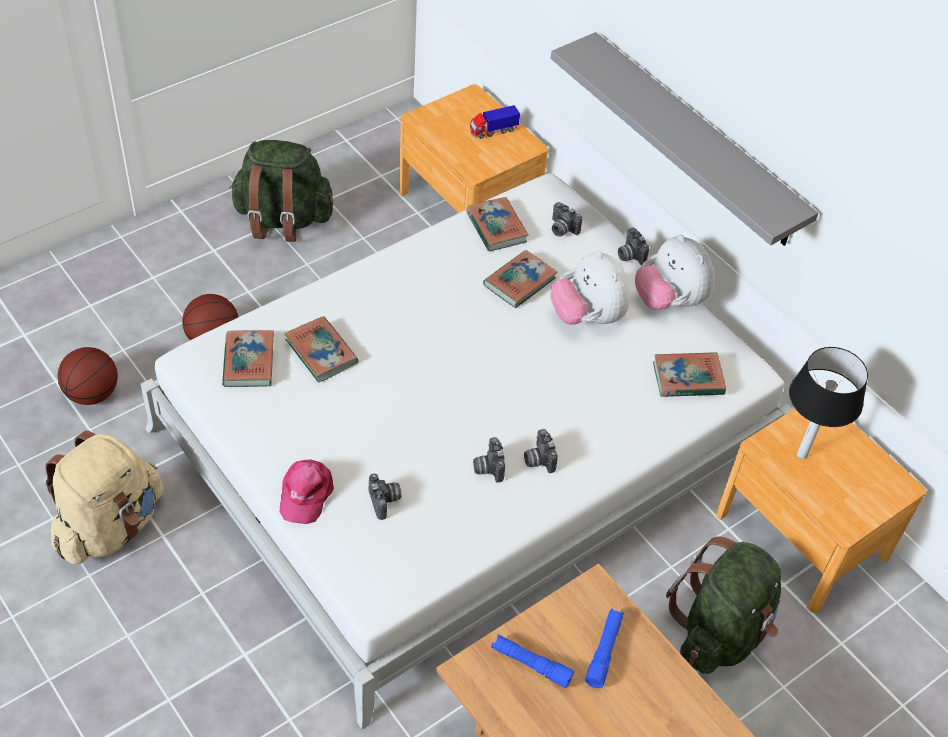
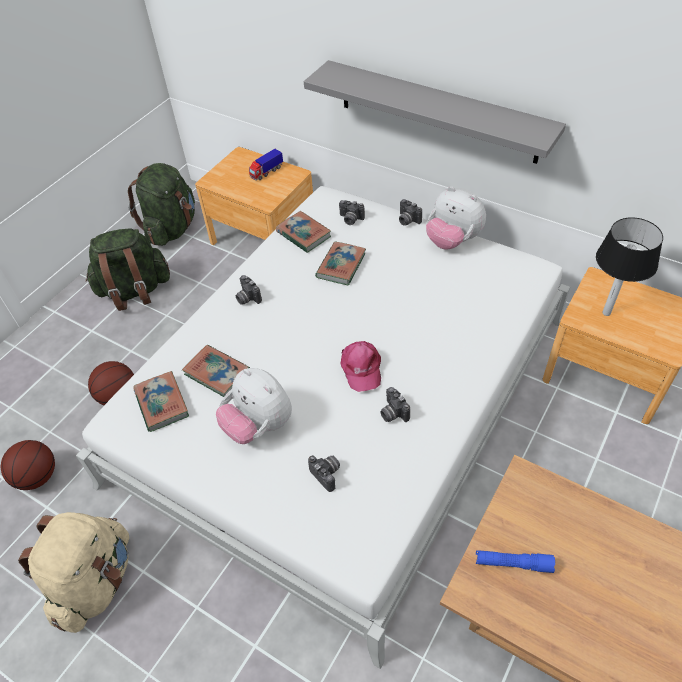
camera: 15 degrees left, 0 degrees up
pink cap [280,460,334,524] -> pink cap moved to [340,341,381,392]
camera [524,429,558,473] -> camera moved to [236,275,262,305]
plush toy [550,250,630,325] -> plush toy moved to [216,368,292,444]
blue flashlight [585,608,624,688] -> none
book [653,352,726,397] -> none
green backpack [666,536,781,674] -> green backpack moved to [128,163,195,246]

